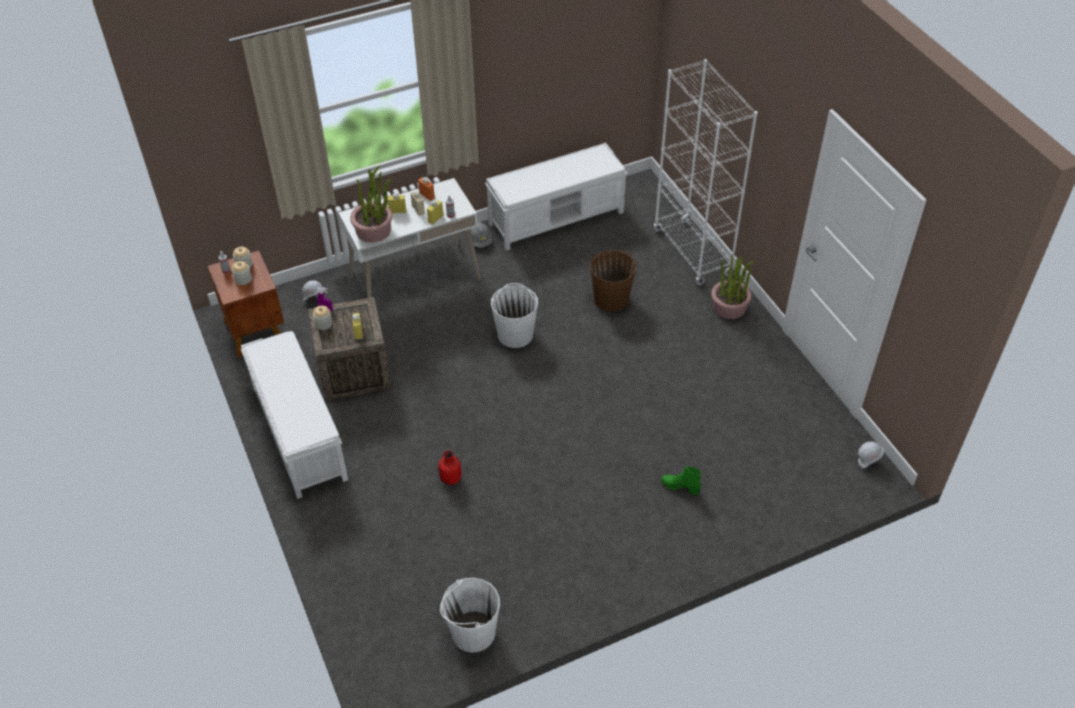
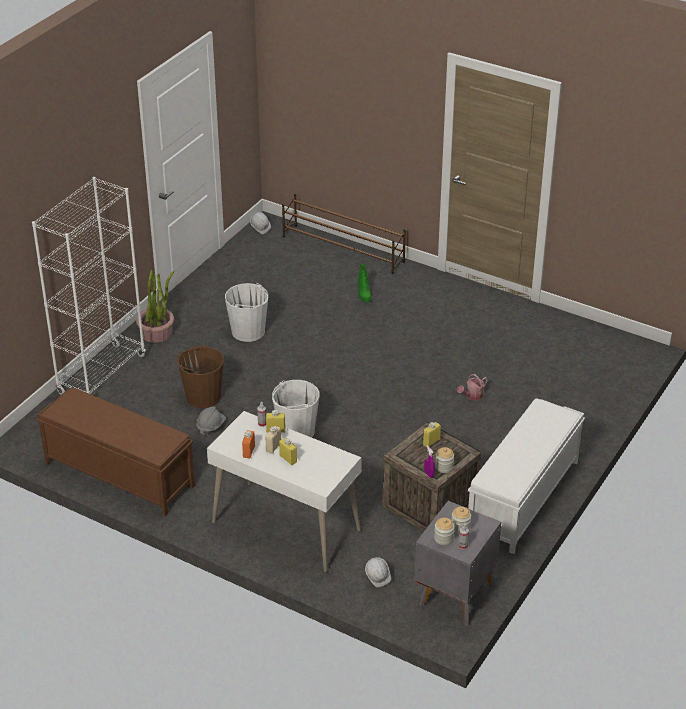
camera: 125 degrees left, 10 degrees down
brown nightstand [208,250,284,358] -> grey nightstand [414,501,501,626]
potted plant [350,166,392,242] -> none
red bottle [438,450,461,485] -> watering can [457,374,488,400]
white bucket [440,578,500,653] -> white bucket moved to [225,283,268,342]
grey hard hat [471,222,492,247] -> grey hard hat moved to [196,407,226,435]
white bench [485,143,628,251] -> brown bench [36,387,195,516]
none -> brown shoe rack [282,194,406,274]

